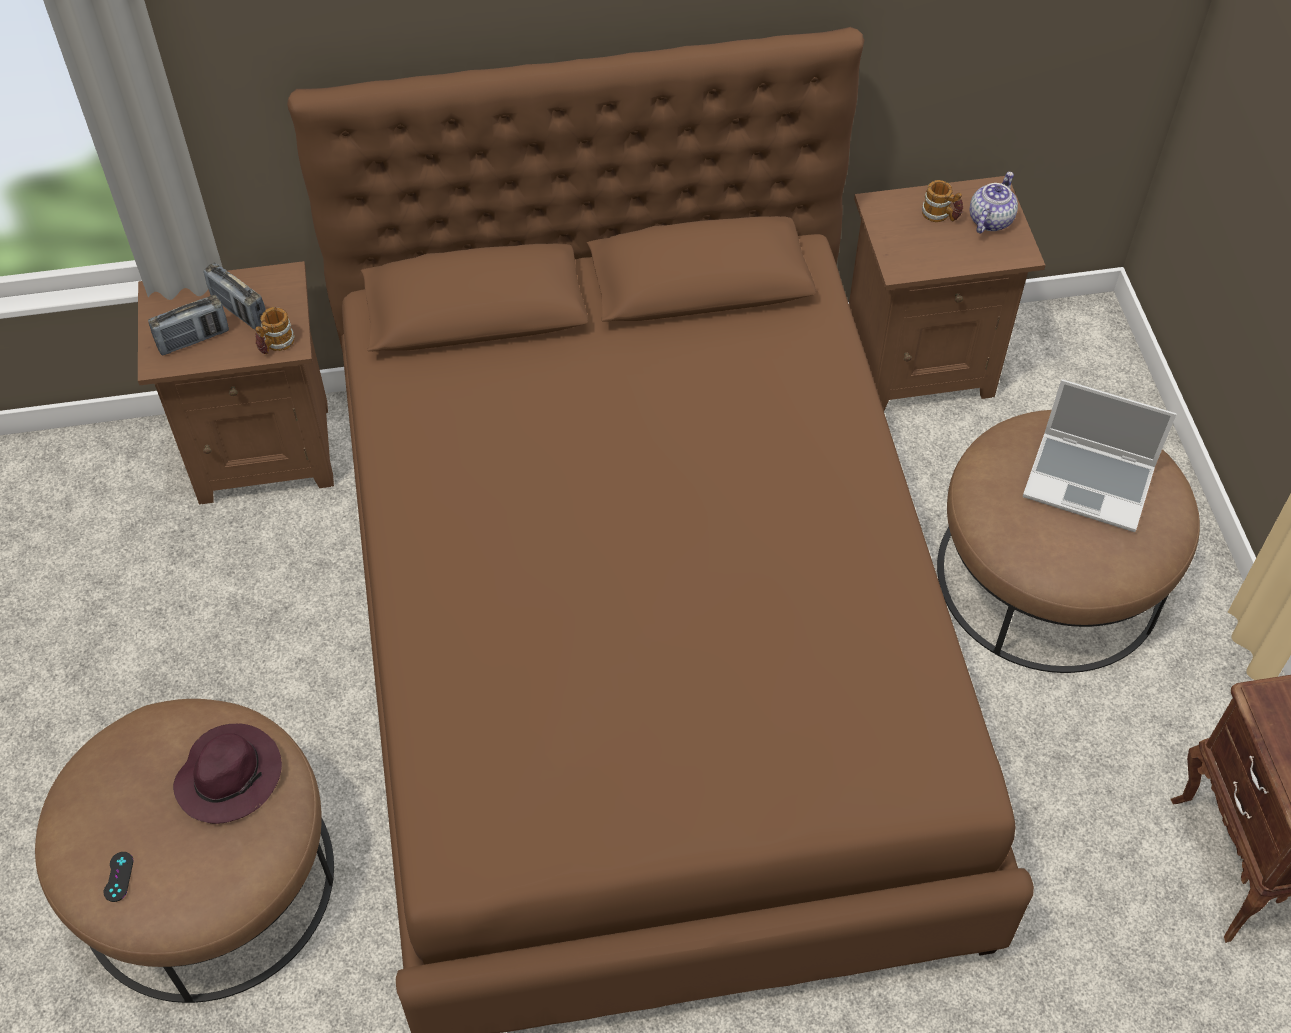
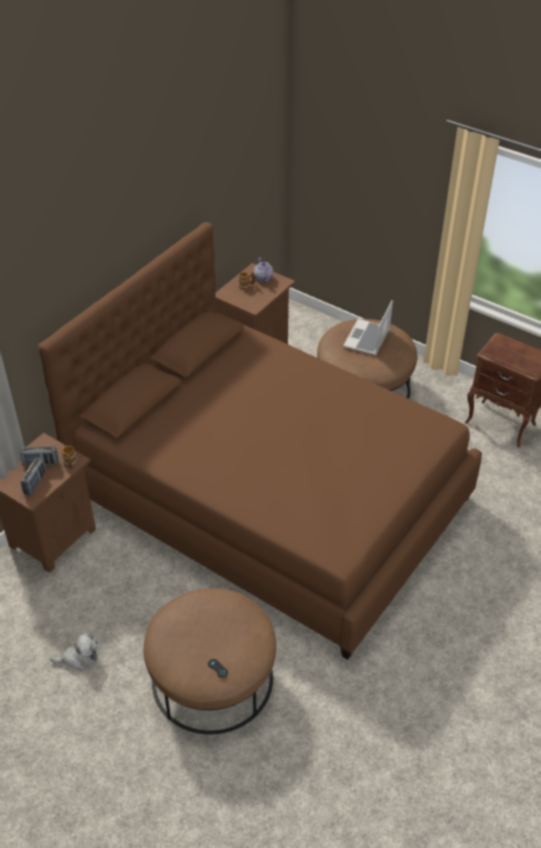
camera: 45 degrees left, 10 degrees down
purple hat [173,724,282,824] -> none
laptop [1023,379,1176,532] -> laptop turned 135 degrees clockwise [343,300,393,355]
none -> plush toy [50,632,98,671]

